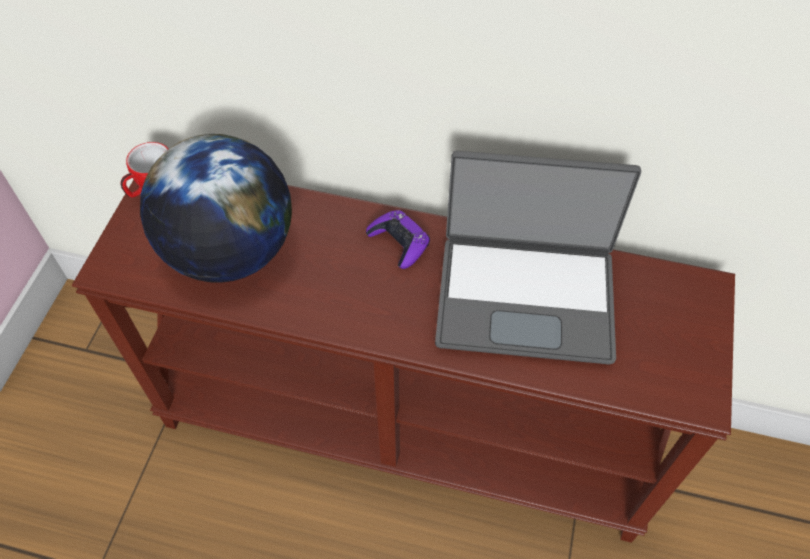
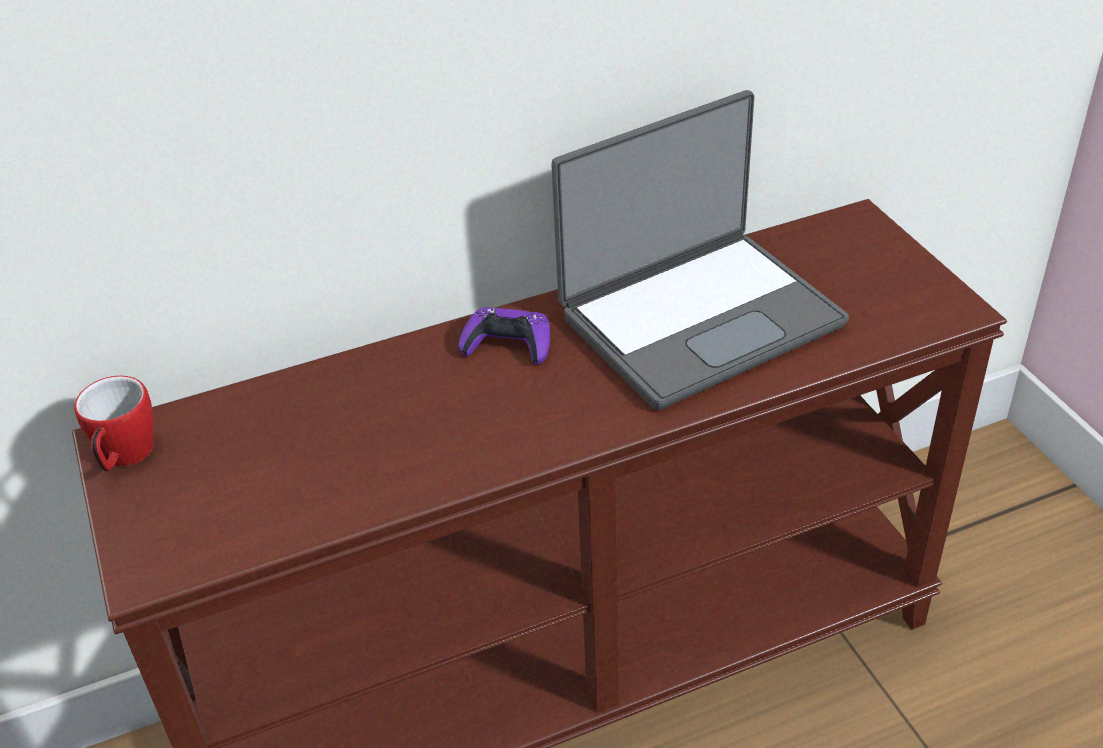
camera: 35 degrees left, 15 degrees down
globe [140,134,292,283] -> none

